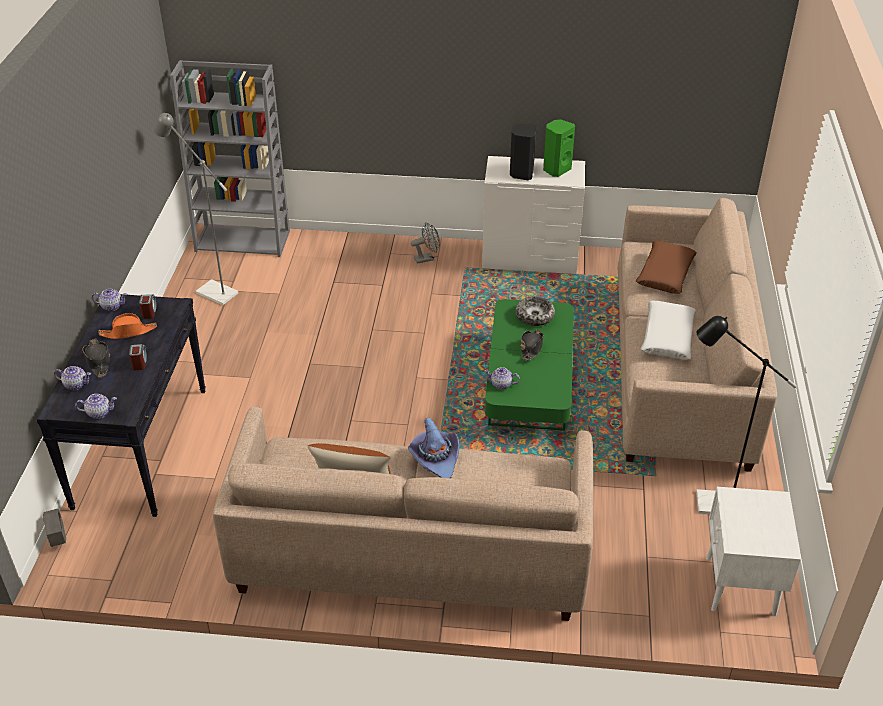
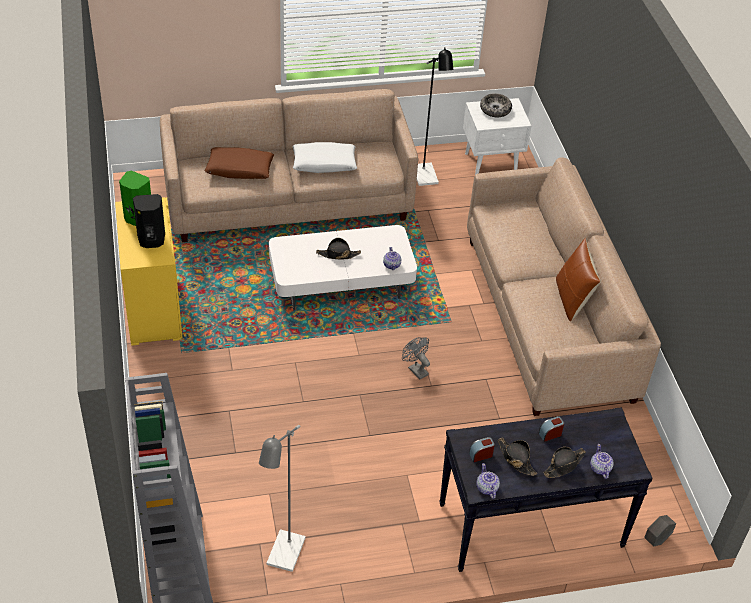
camera: 110 degrees left, 5 degrees up
teapot [75,394,117,419] -> none
orange hat [98,313,157,339] -> black hat [498,437,537,476]
purple hat [408,417,460,478] -> none
grey fan [411,222,440,264] -> grey fan moved to [402,337,430,379]
white dresser [482,156,585,275] -> yellow dresser [115,197,182,346]
green coffee table [485,299,574,431] -> white coffee table [269,225,417,310]
bowl [515,296,555,326] -> bowl moved to [480,93,512,117]

